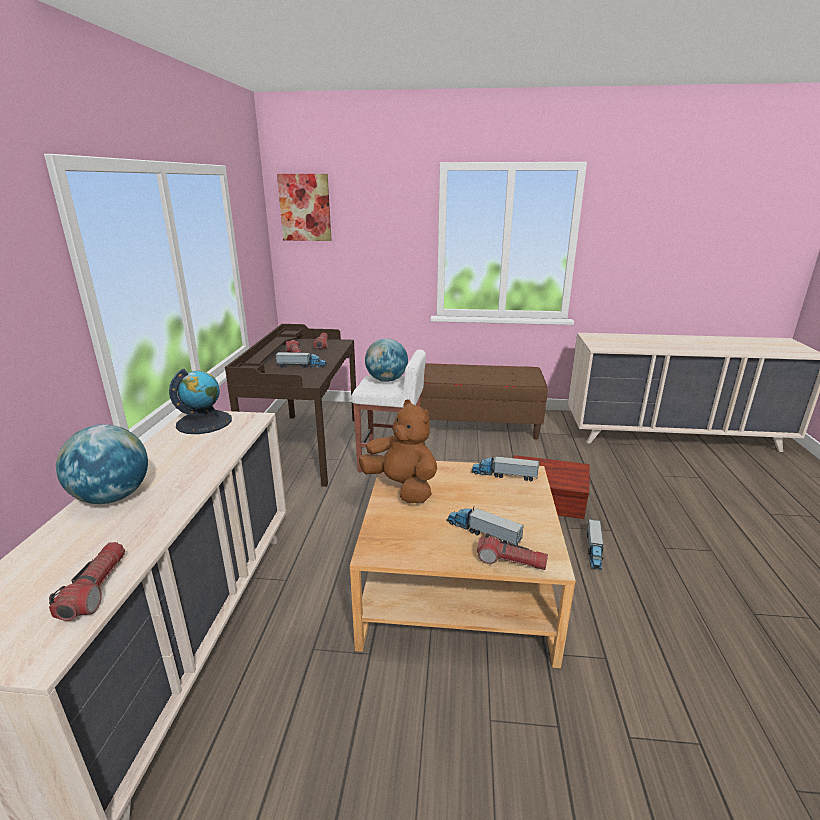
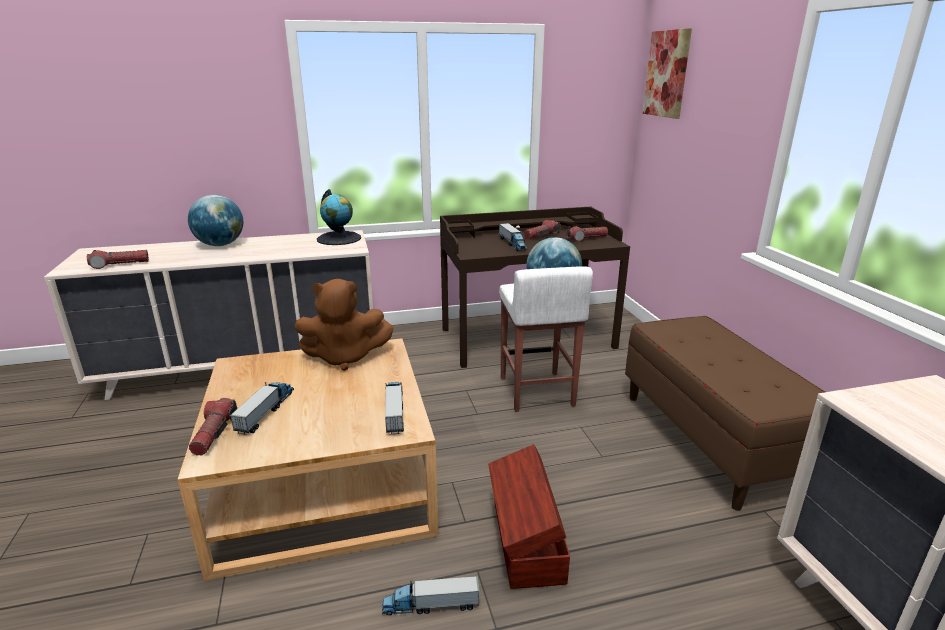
camera: 70 degrees right, 0 degrees up
brown plush toy [359,399,437,503] -> brown plush toy turned 60 degrees clockwise [295,279,394,371]

